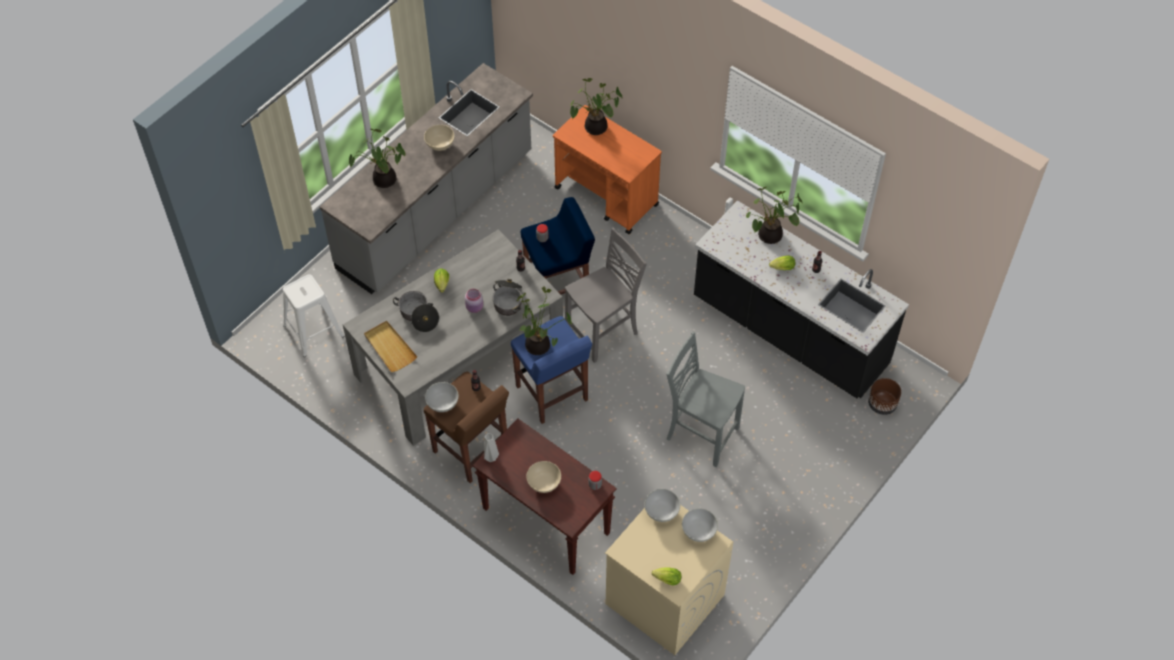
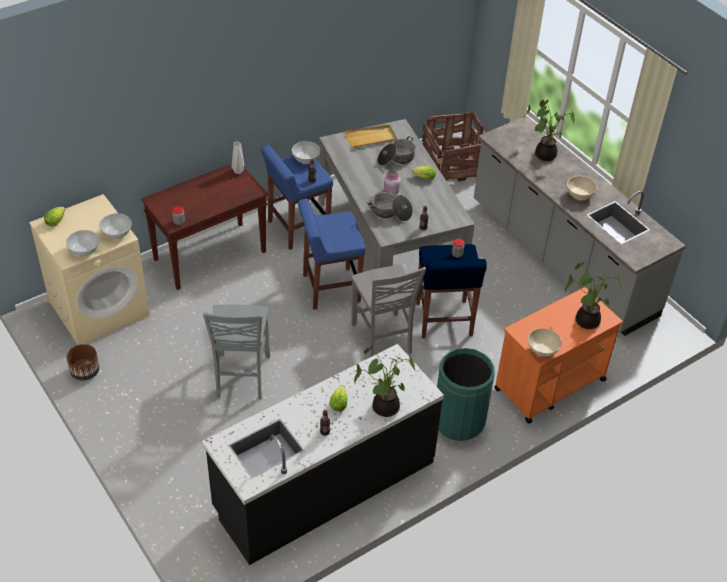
camera: 105 degrees right, 10 degrees down
white stool [283,274,344,357] -> crate [422,112,485,181]
brown stool [424,371,509,483] -> blue stool [261,145,333,250]
potted plant [516,286,572,355] -> none
beige bowl [526,461,561,493] -> beige bowl moved to [528,328,562,357]
grey chair [666,332,745,467] -> grey chair turned 135 degrees clockwise [203,305,270,400]
brown planter [868,378,901,415] -> brown planter moved to [66,344,100,381]
none -> green trash can [437,348,495,441]

